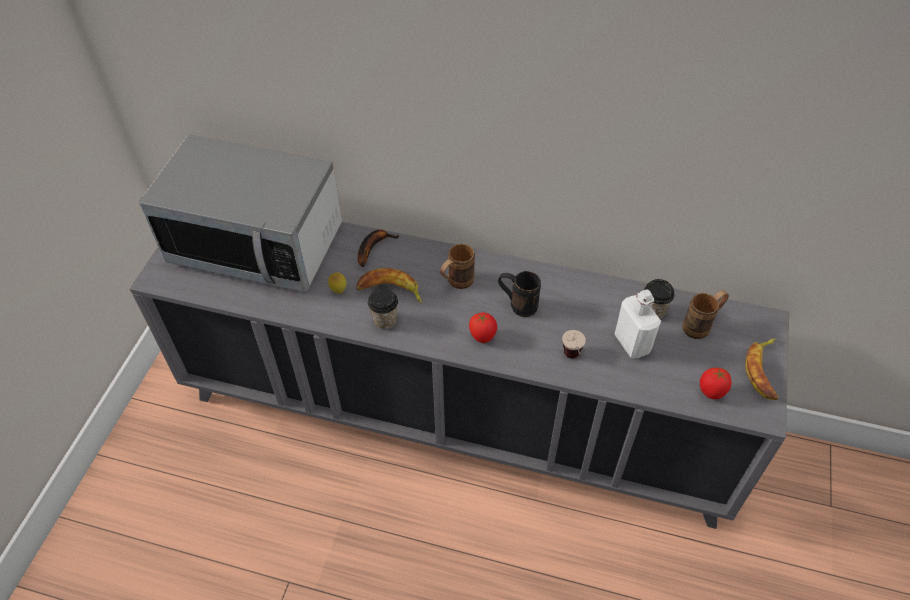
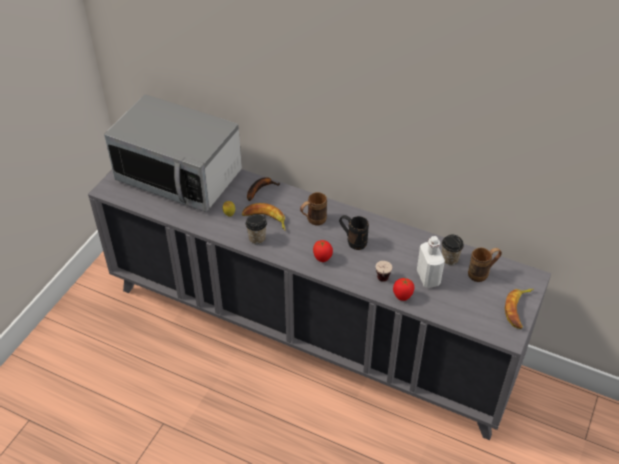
camera: 10 degrees right, 5 degrees down
tomato [700,368,732,399] -> tomato moved to [393,278,414,301]

